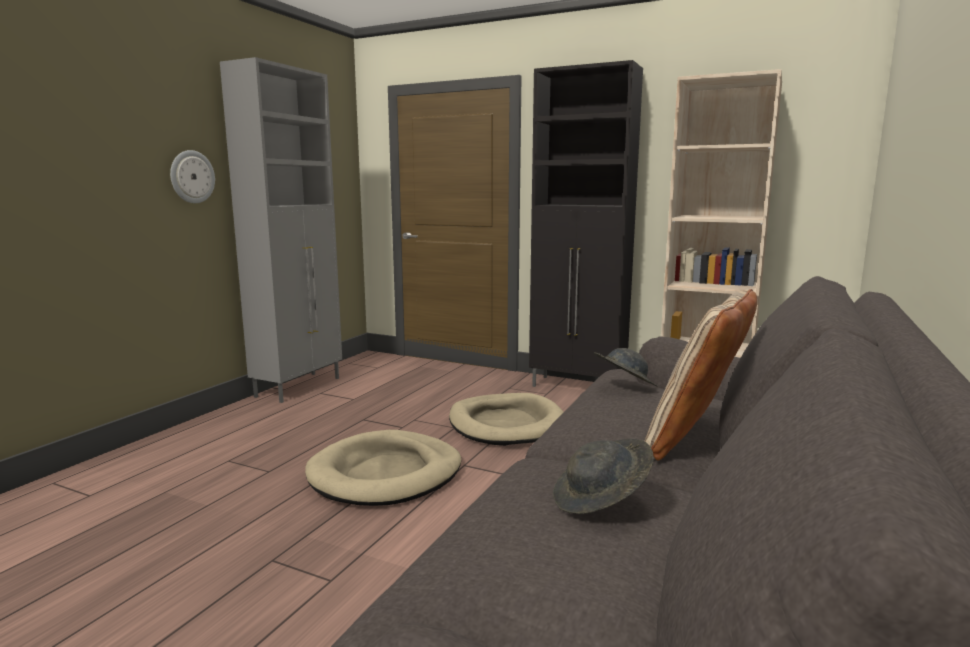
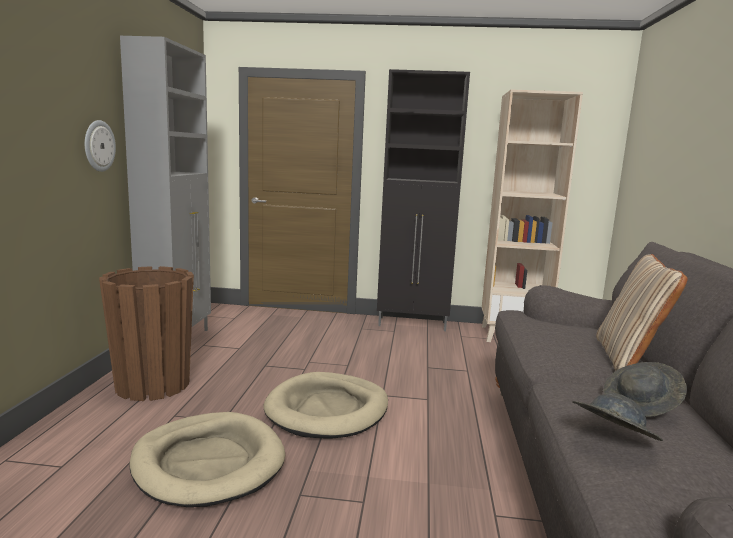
camera: 20 degrees left, 0 degrees up
beige dog bed [449,393,564,446] -> beige dog bed moved to [129,412,285,507]
grey hat [594,348,657,387] -> grey hat moved to [572,393,663,441]
none -> brown planter [99,266,194,401]

